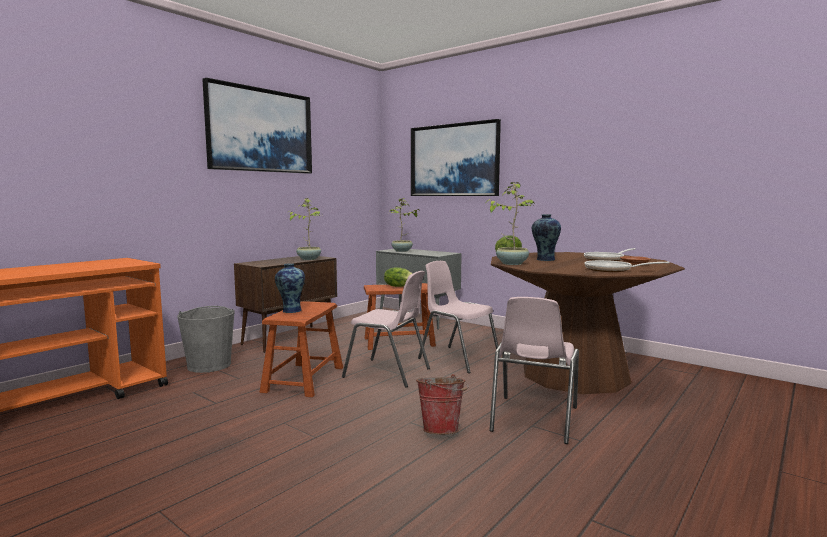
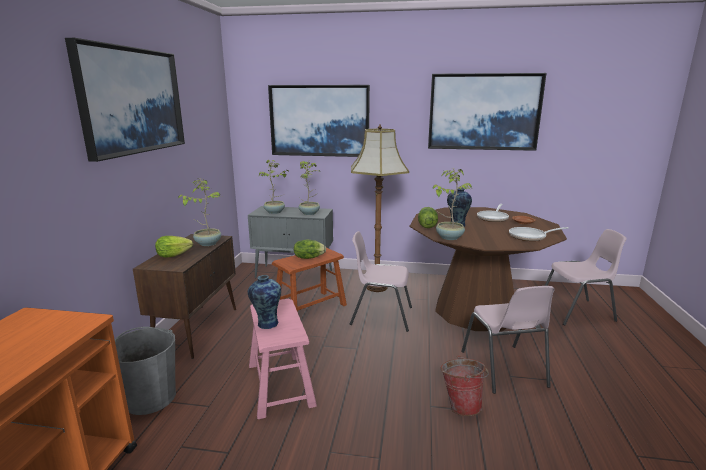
camera: 30 degrees left, 10 degrees up
brown stool [260,301,343,397] -> pink stool [249,299,317,419]
pink chair [342,271,430,388] -> pink chair moved to [545,229,627,325]
none -> lettuce [155,236,193,258]
none -> potted plant [299,161,321,215]
none -> floor lamp [351,124,409,292]
none -> picture [428,73,547,151]

